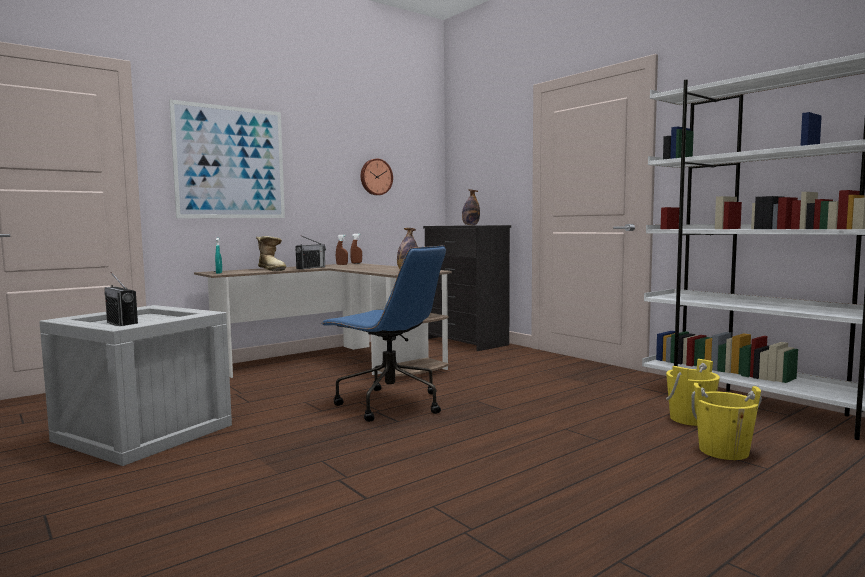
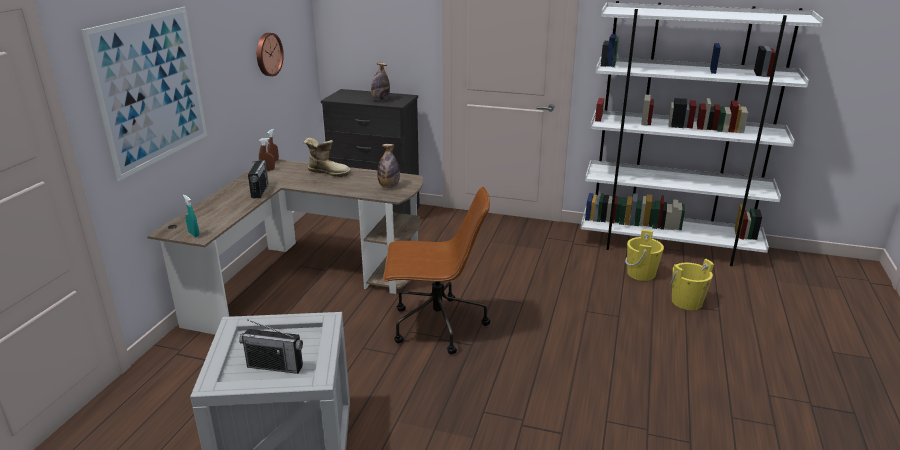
camera: 35 degrees left, 20 degrees up
boot [256,236,286,271] -> boot moved to [304,138,351,177]
blue office chair [321,245,446,422] -> brown office chair [383,187,490,354]

